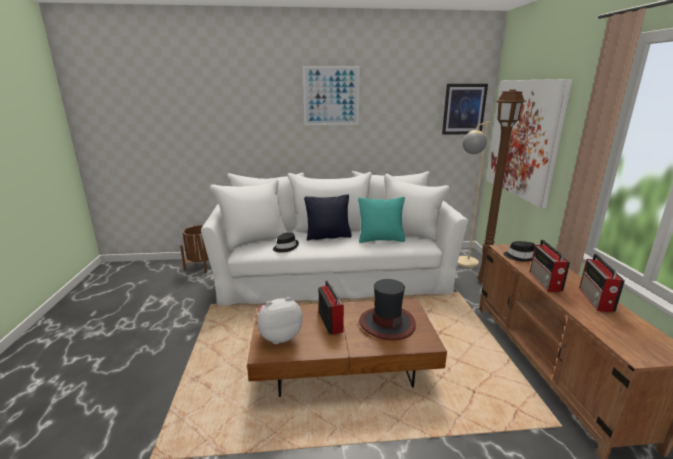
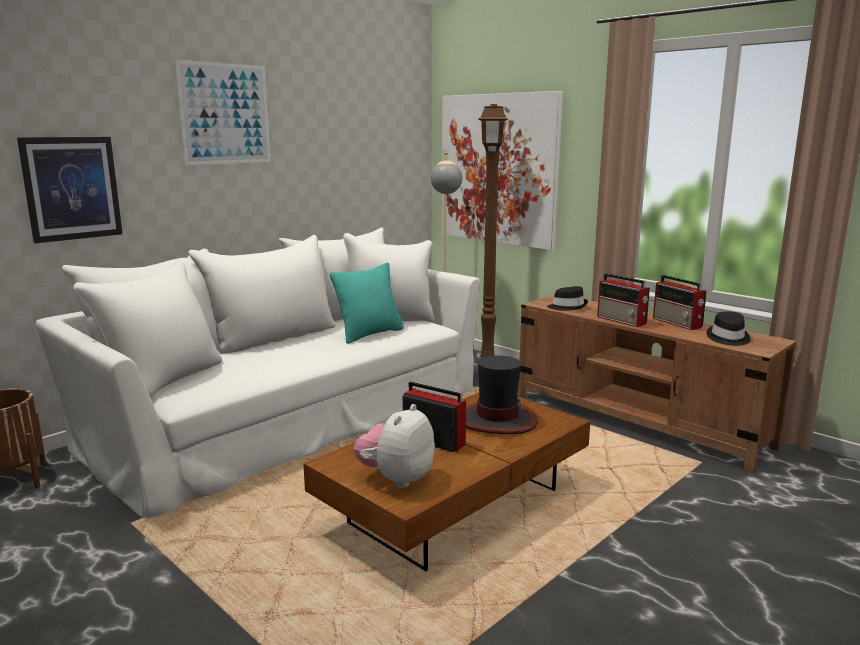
camera: 40 degrees left, 5 degrees down
black hat [273,232,299,253] -> black hat moved to [706,312,750,346]
black pillow [304,194,352,240] -> none
picture [442,84,488,135] -> picture moved to [17,137,123,243]

